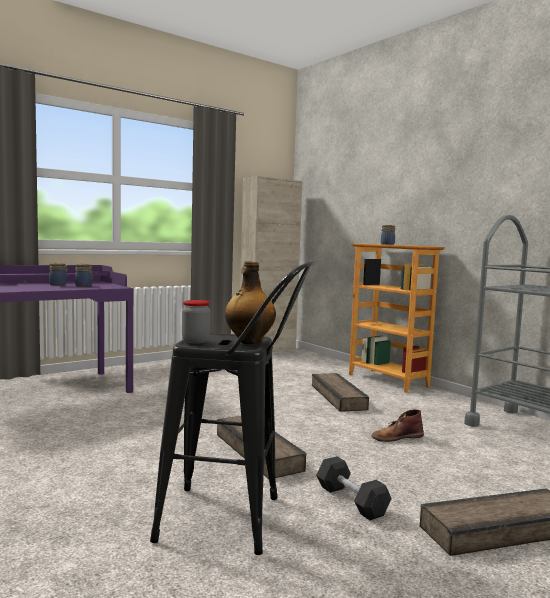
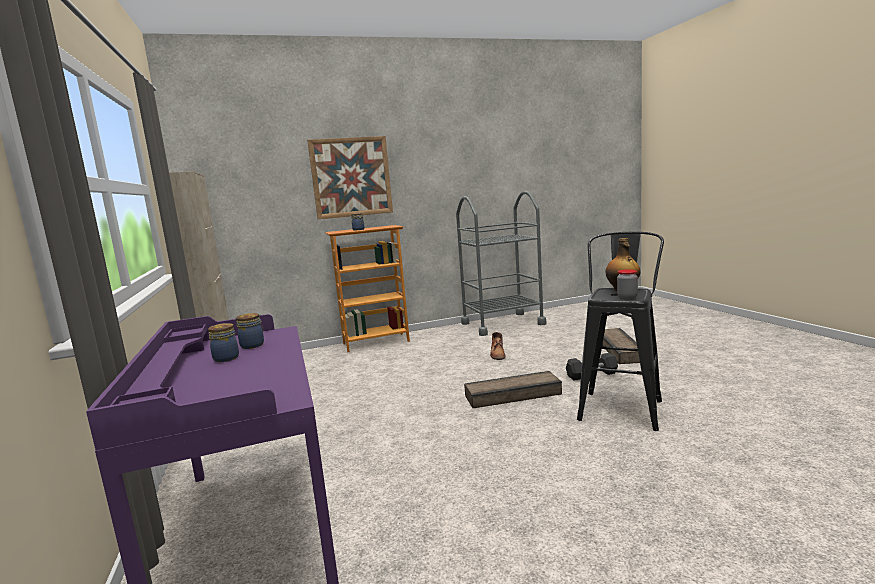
camera: 70 degrees left, 5 degrees up
crate [312,373,369,412] -> none
none -> picture [307,136,393,219]

